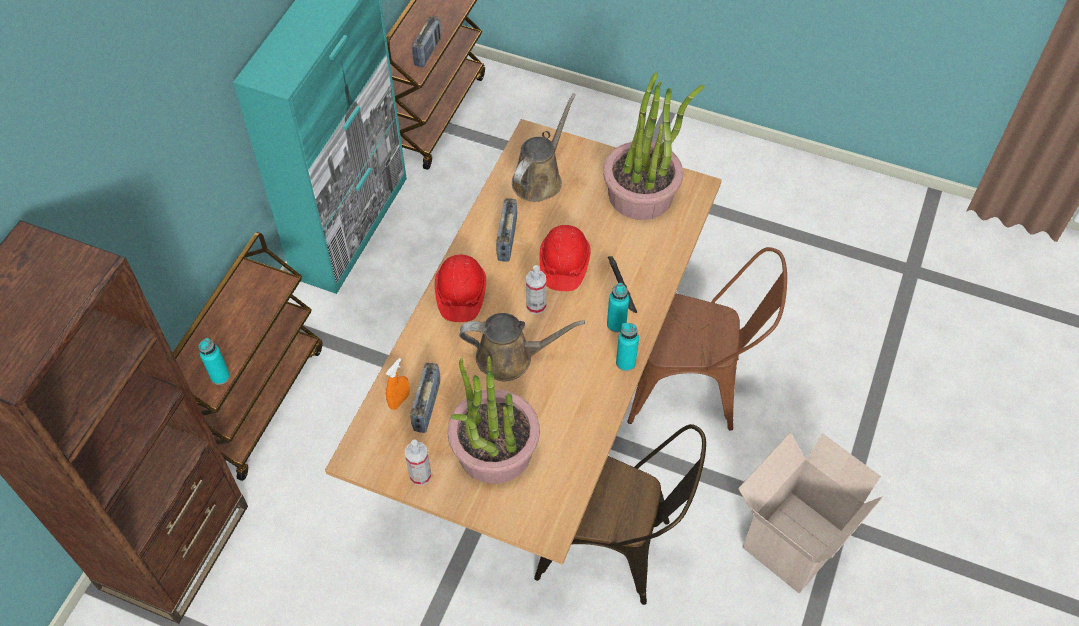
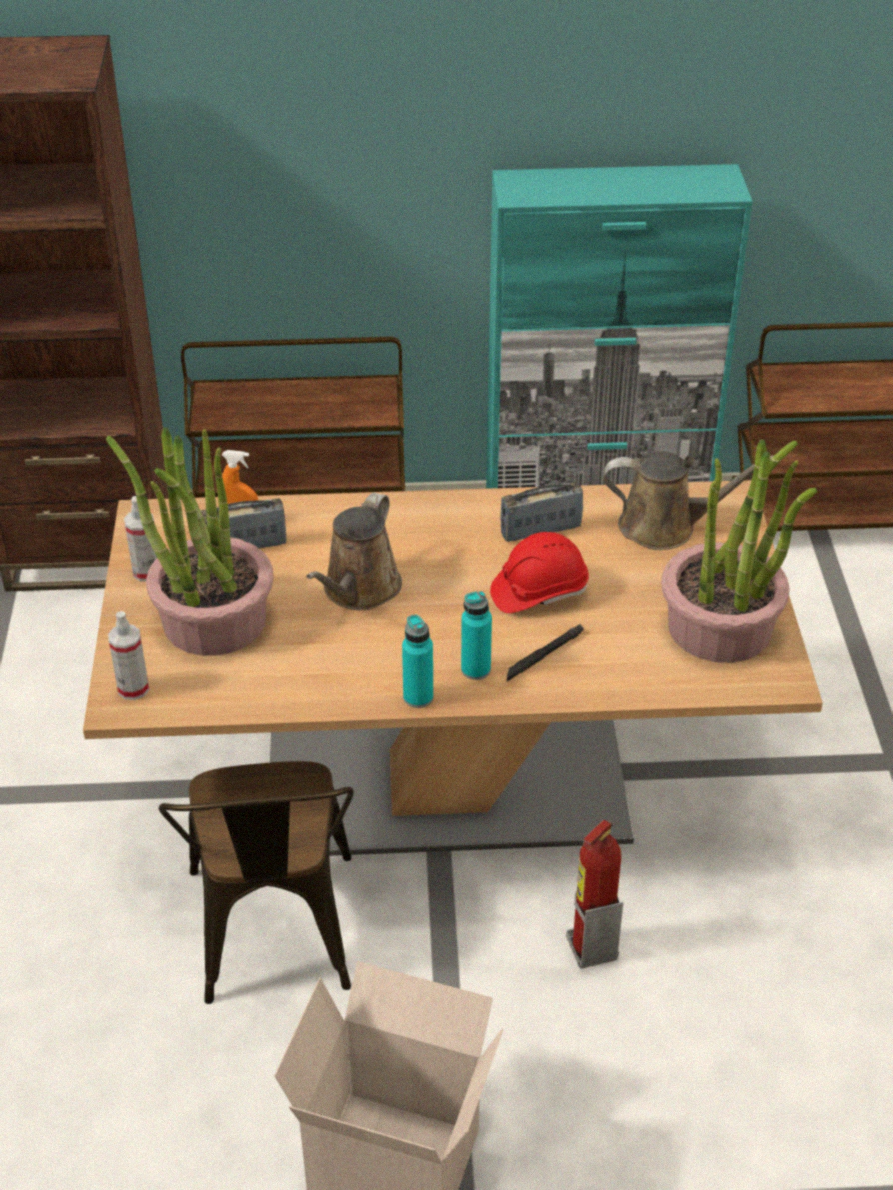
camera: 65 degrees right, 15 degrees down
turquoise bottle [198,338,230,385] -> none
radio [412,16,441,67] -> none
red hard hat [435,255,486,322] -> none
brown watering can [459,313,585,381] -> brown watering can turned 45 degrees clockwise [306,493,402,610]
spray bottle [526,265,546,314] -> spray bottle moved to [108,611,149,700]
brown chair [627,247,787,431] -> fire extinguisher [566,820,623,969]

